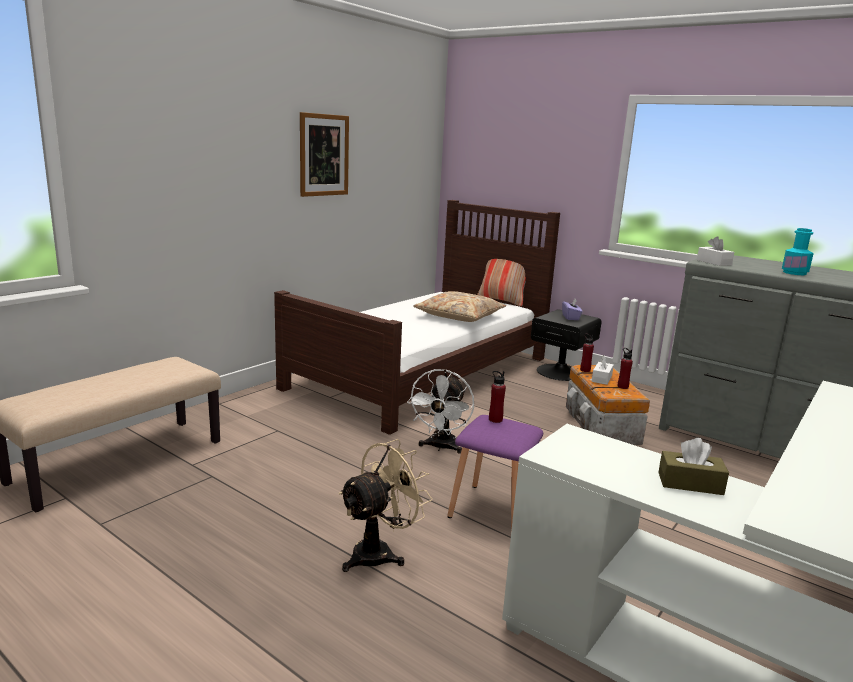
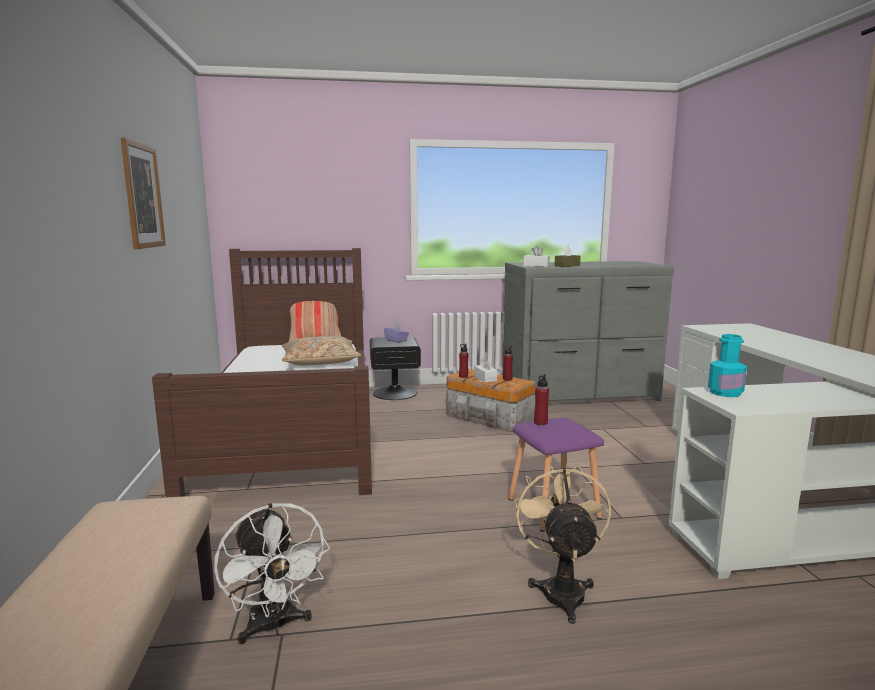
camera: 45 degrees left, 5 degrees down
white fan [407,369,474,454] -> white fan moved to [214,503,330,644]
brown tissue box [658,438,729,495] -> brown tissue box moved to [554,245,581,267]
turquoise bottle [782,228,814,275] -> turquoise bottle moved to [708,334,747,397]

